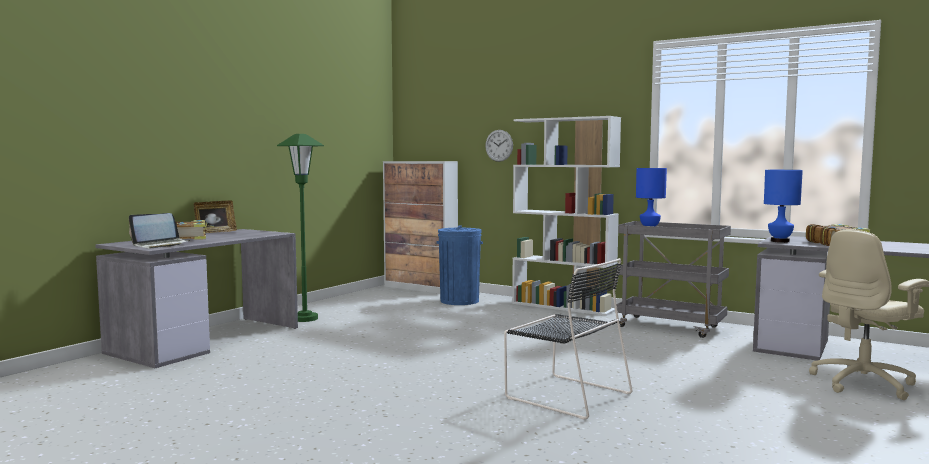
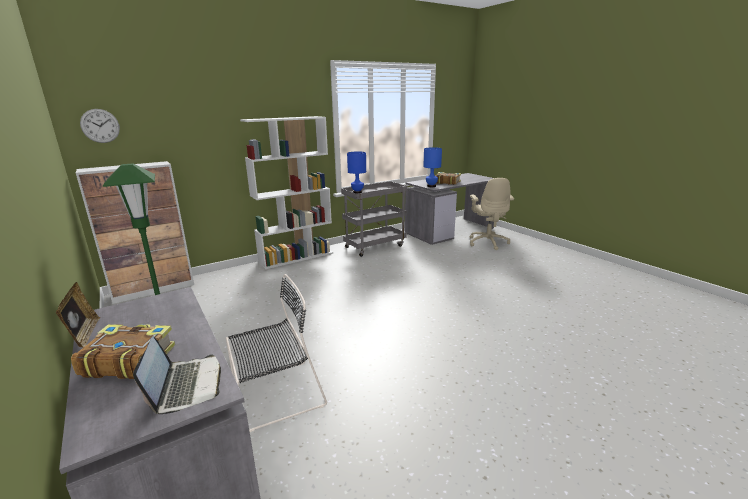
camera: 65 degrees left, 15 degrees up
blue trash can [436,225,483,305] -> none
wall clock [485,130,513,162] -> wall clock moved to [80,109,120,143]
black chair [504,258,633,420] -> black chair moved to [226,274,327,432]

